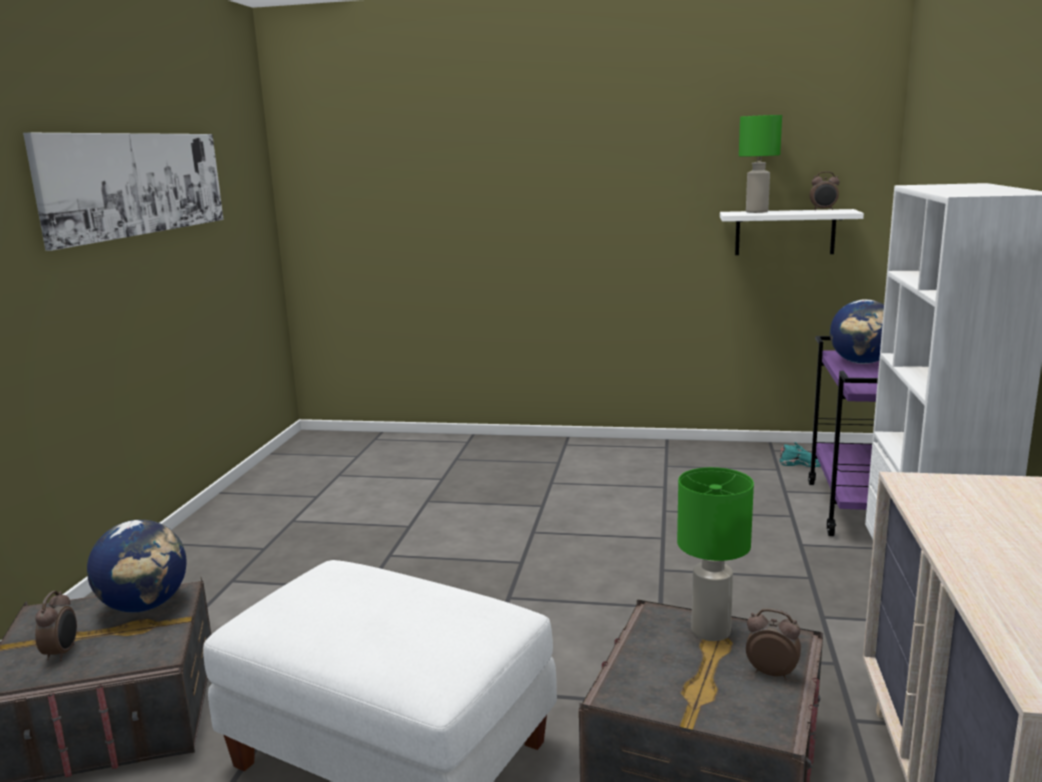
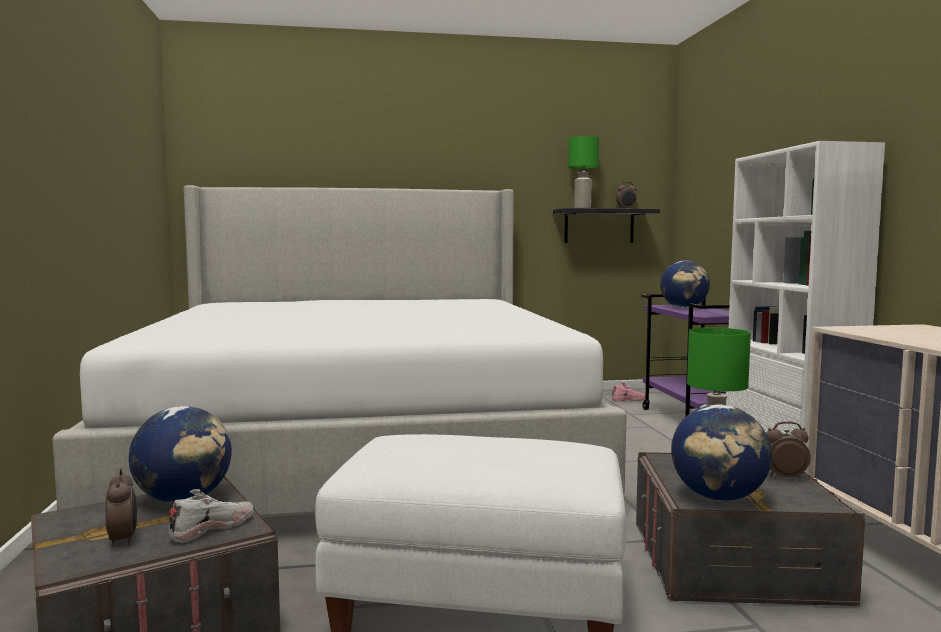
camera: 20 degrees left, 10 degrees down
picture [23,133,224,251] -> none
white shelf [720,209,864,255] -> black shelf [553,208,660,243]
turquoise shoe [780,442,821,467] -> pink shoe [612,383,645,401]
none -> bed [52,185,627,517]
none -> white shoe [168,489,254,543]
none -> globe [671,405,772,501]

